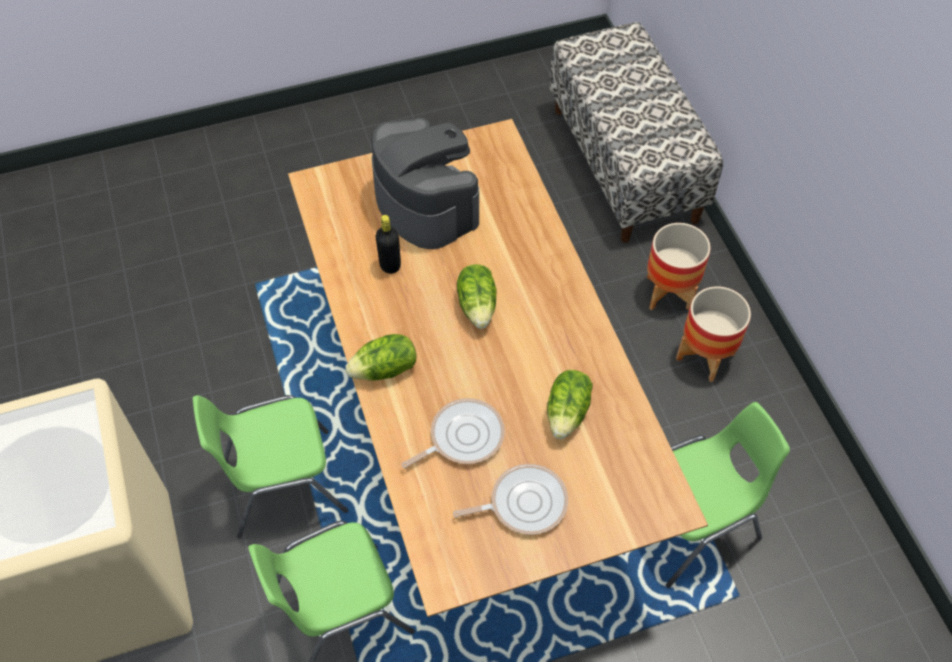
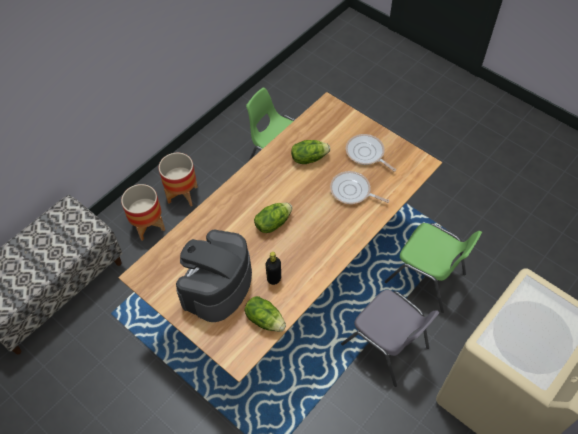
camera: 120 degrees left, 0 degrees up
green chair [193,395,348,539] -> grey chair [341,290,439,387]
lettuce [346,334,417,381] -> lettuce moved to [244,296,286,332]

